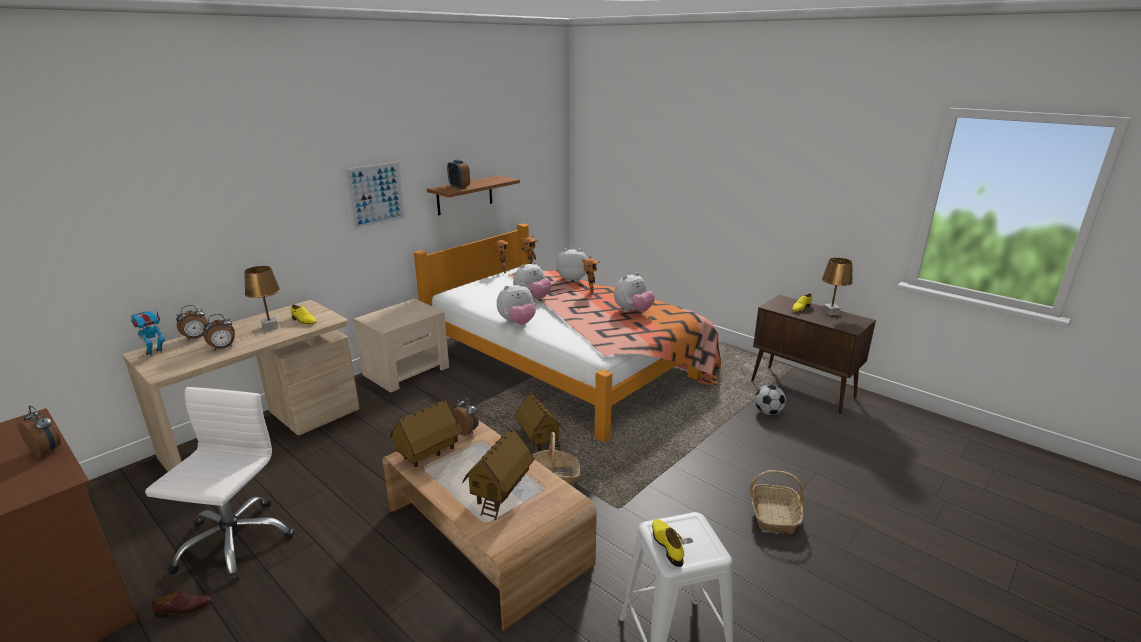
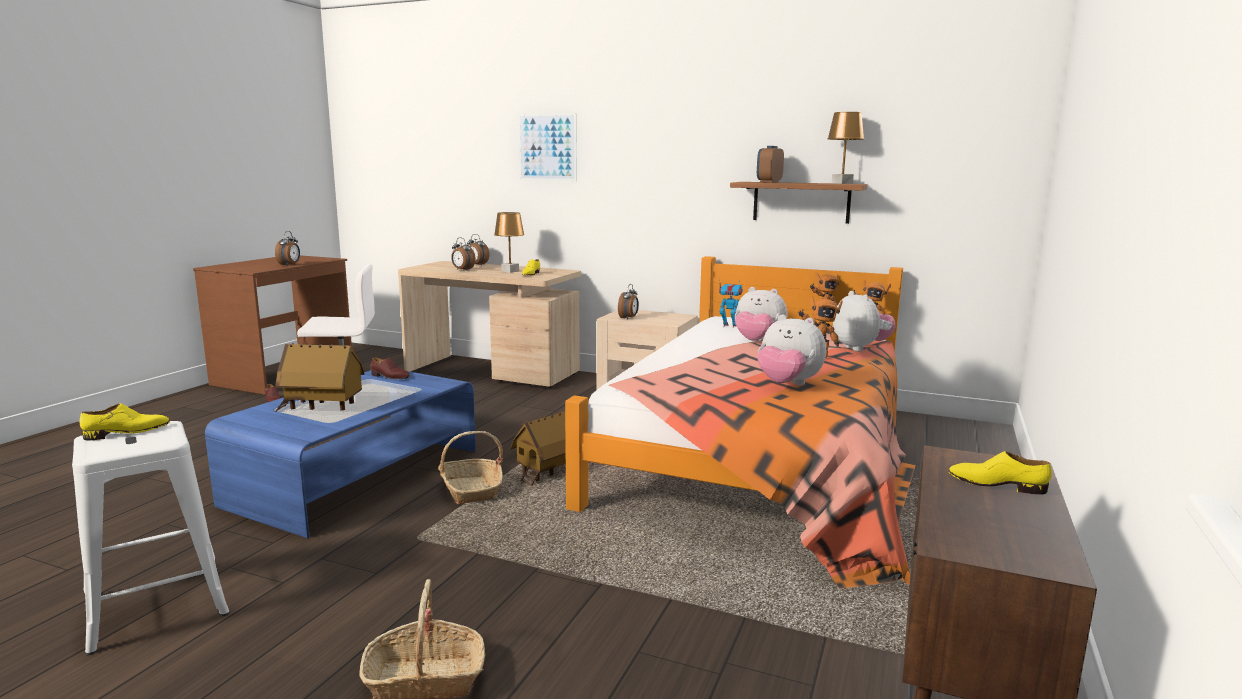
camera: 70 degrees right, 10 degrees down
toy robot [131,311,165,357] -> toy robot moved to [719,278,743,328]
picture [345,162,405,230] -> picture moved to [518,113,577,181]
brown coffee table [383,420,597,631] -> blue coffee table [205,370,476,538]
toy house [390,398,463,467] -> brown shoe [371,357,410,379]
alarm clock [453,396,479,436] -> alarm clock moved to [618,284,639,319]
plush toy [497,283,536,325] -> none
football [755,385,786,415] -> none
brown table lamp [822,258,853,316] -> brown table lamp moved to [828,112,864,184]

